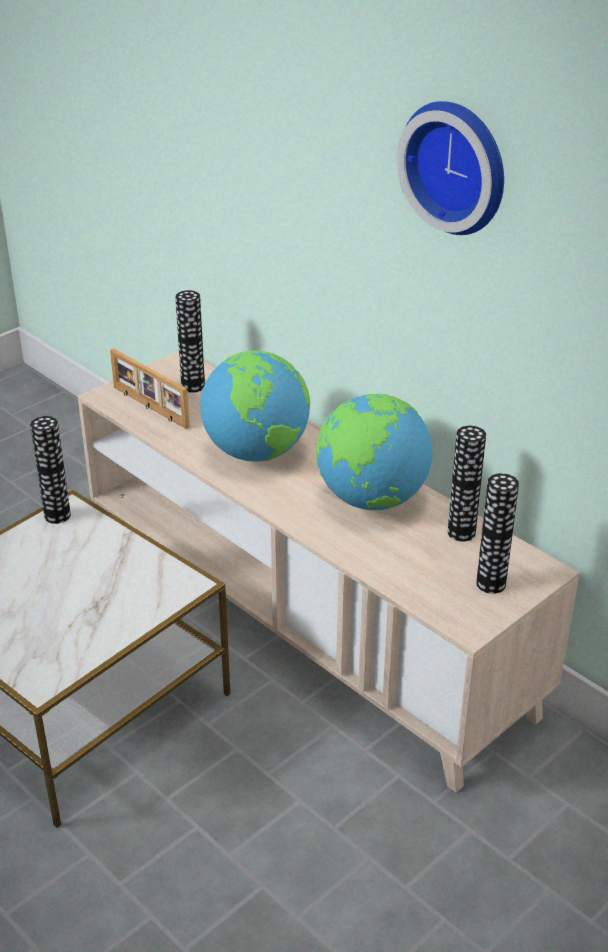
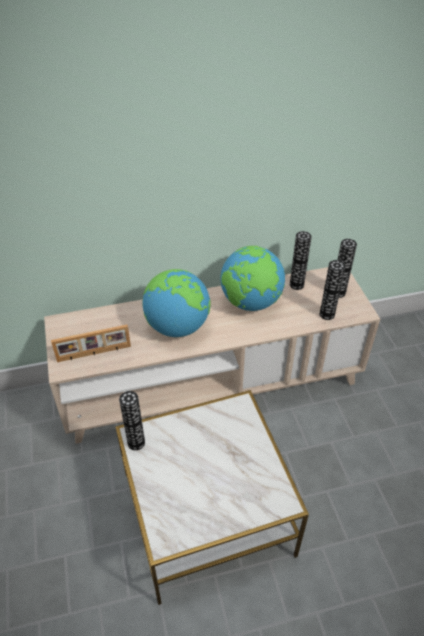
camera: 60 degrees left, 10 degrees up
vase [175,290,205,393] -> vase moved to [320,260,346,320]
wall clock [397,101,504,235] -> none

